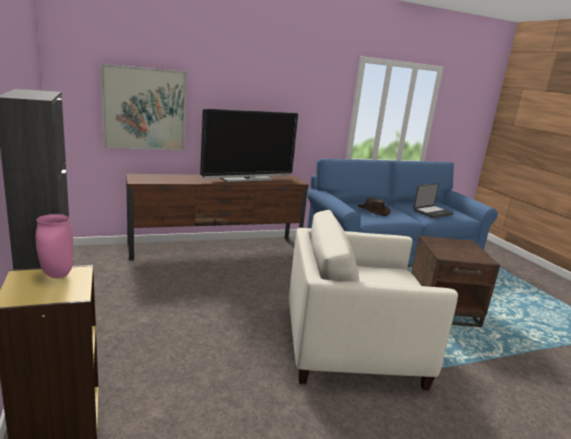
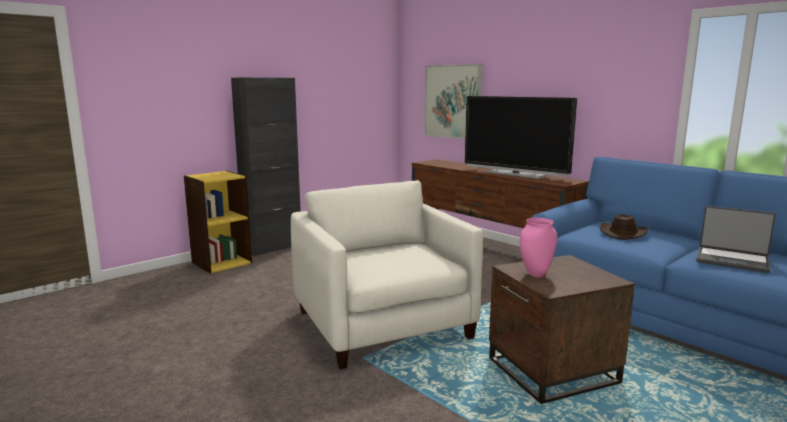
camera: 70 degrees right, 5 degrees down
pink vase [36,214,73,278] -> pink vase moved to [520,218,557,277]

